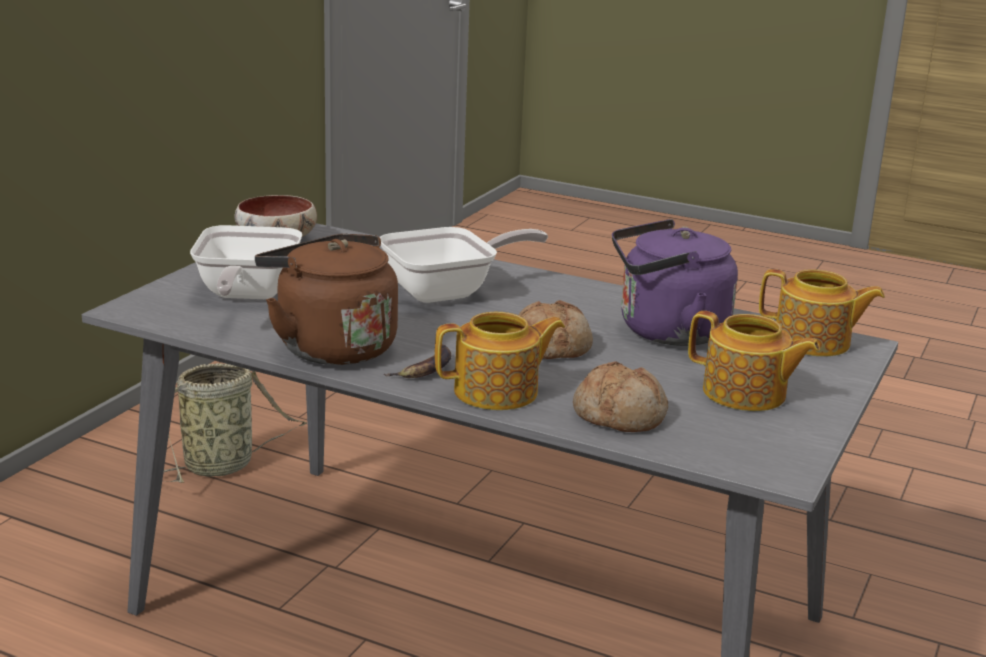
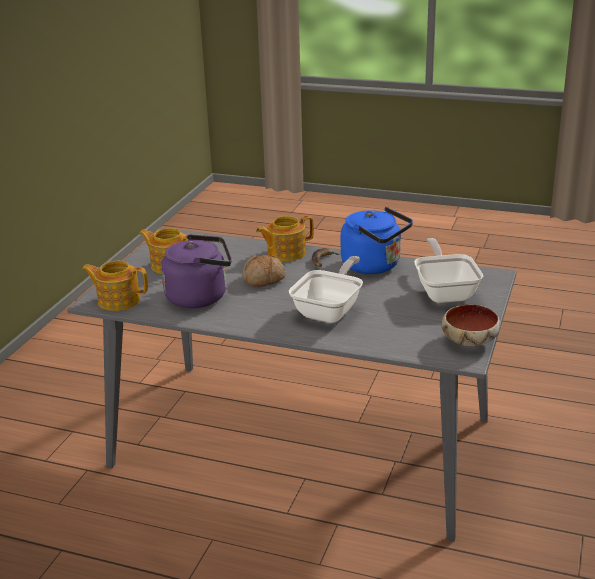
camera: 175 degrees right, 5 degrees up
basket [162,363,307,483] -> none
brown kettle [255,234,398,365] -> blue kettle [341,207,413,274]
frying pan [380,227,548,303] -> frying pan turned 150 degrees clockwise [289,256,363,323]
bread [573,362,668,432] -> none

